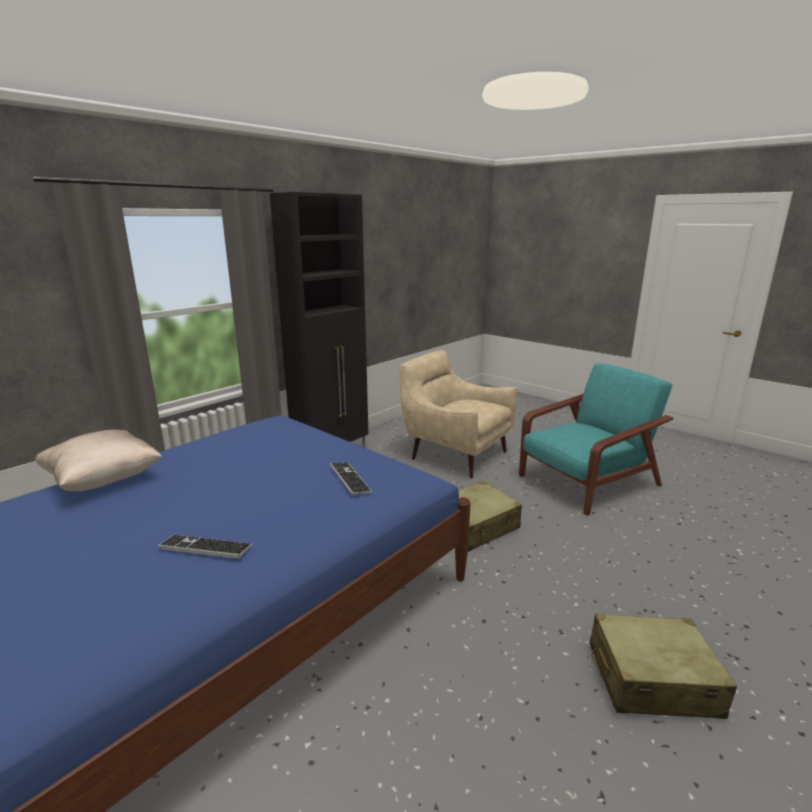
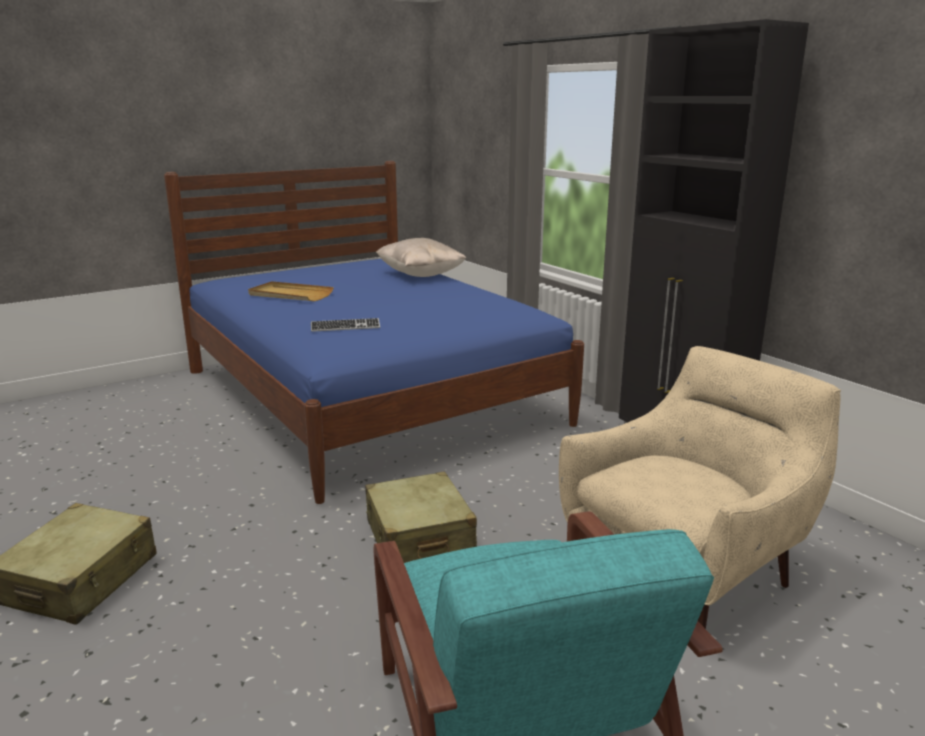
camera: 105 degrees right, 0 degrees up
keyboard [158,535,252,559] -> beige tray [248,281,334,301]

